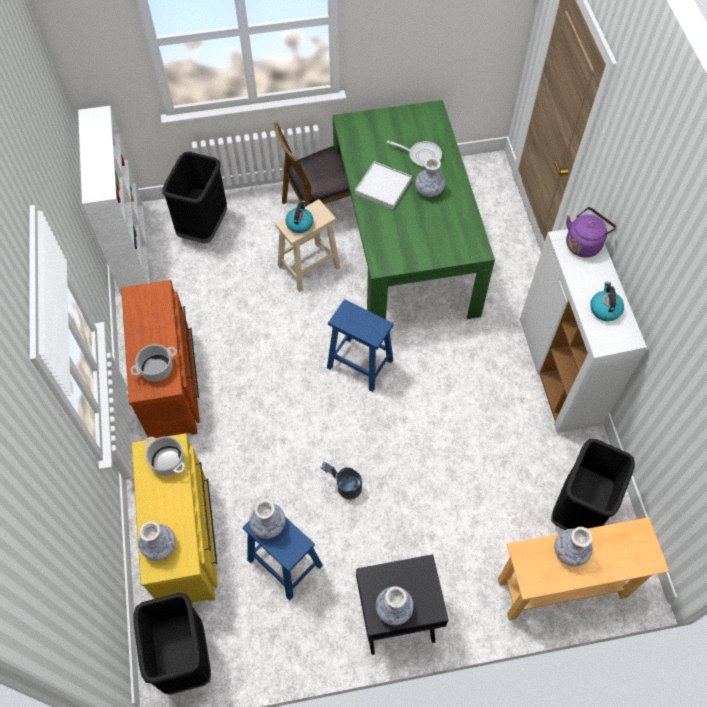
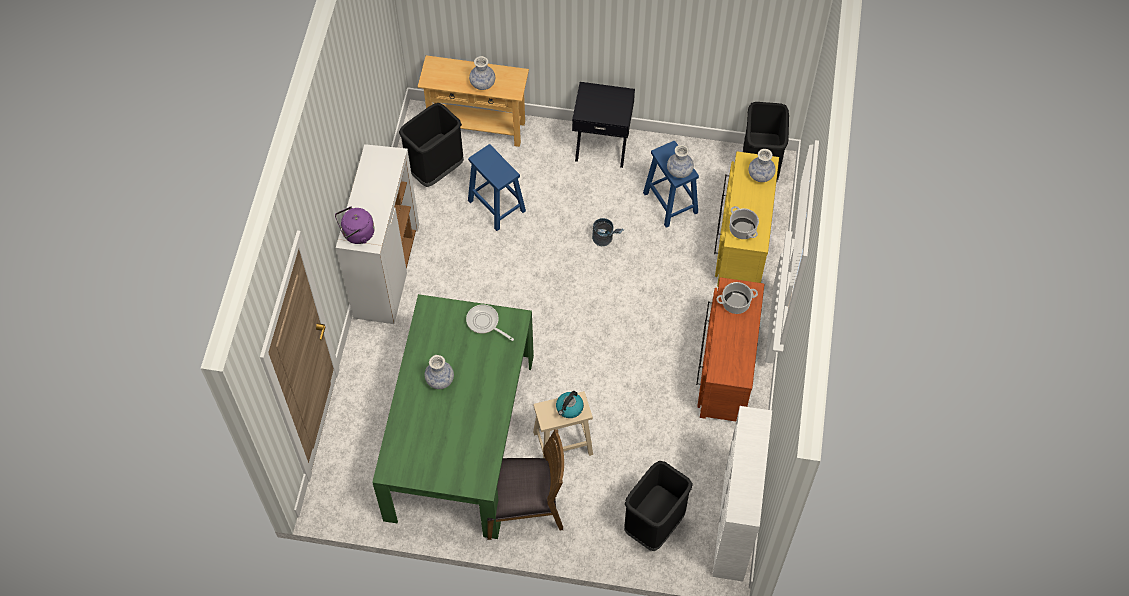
camera: 160 degrees left, 0 degrees up
blue stool [327,299,393,392] -> blue stool moved to [468,144,526,231]
white tray [355,161,412,209] -> none
vase [376,586,414,625] -> none
frying pan [387,141,442,167] -> frying pan moved to [466,304,514,341]
kettle [590,282,624,321] -> none

